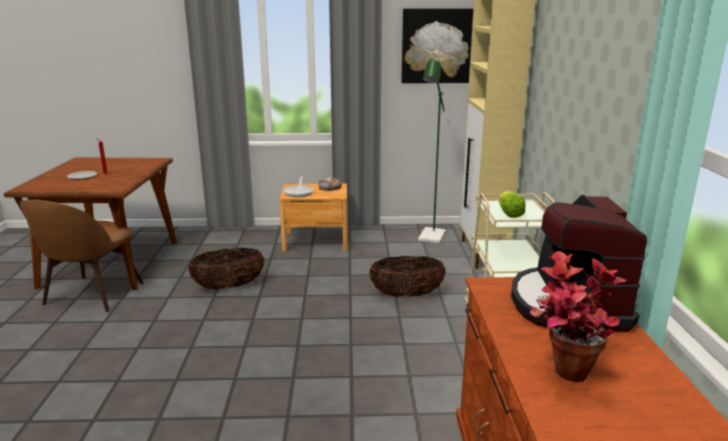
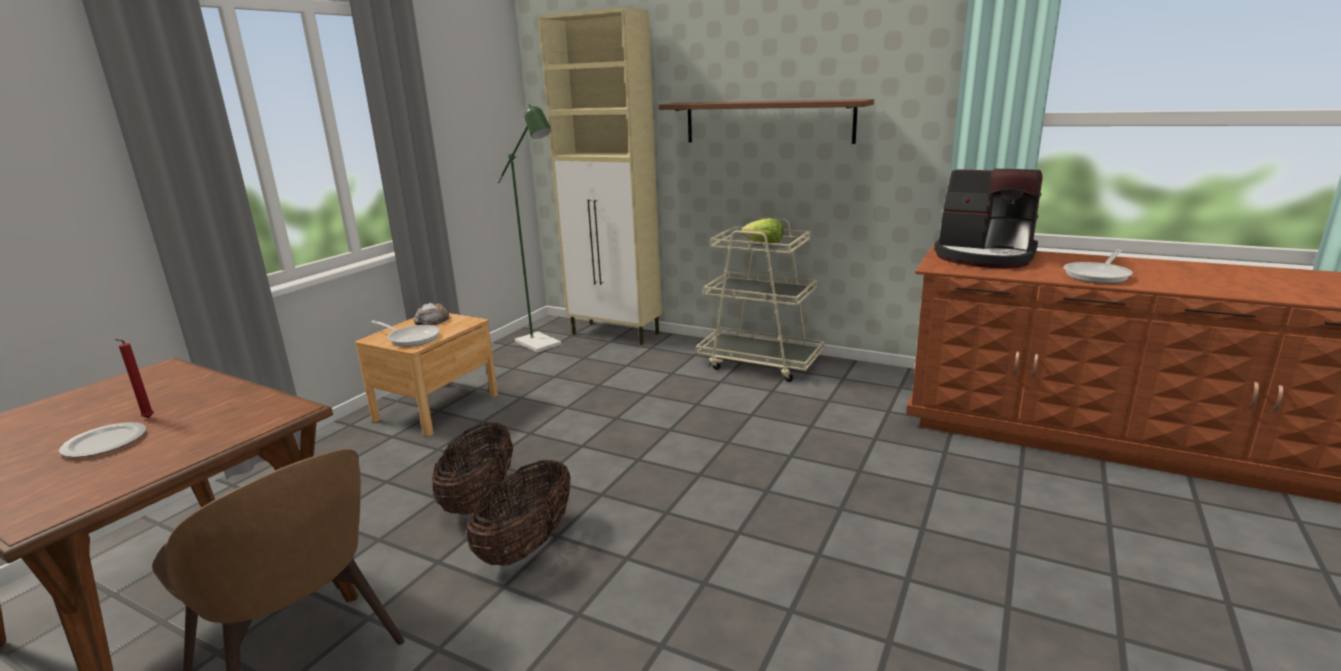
camera: 60 degrees left, 0 degrees up
basket [369,256,446,297] -> basket moved to [467,459,571,566]
picture [401,9,473,83] -> none
potted plant [530,251,627,382] -> frying pan [1064,250,1133,284]
none -> brown shelf [658,99,874,144]

